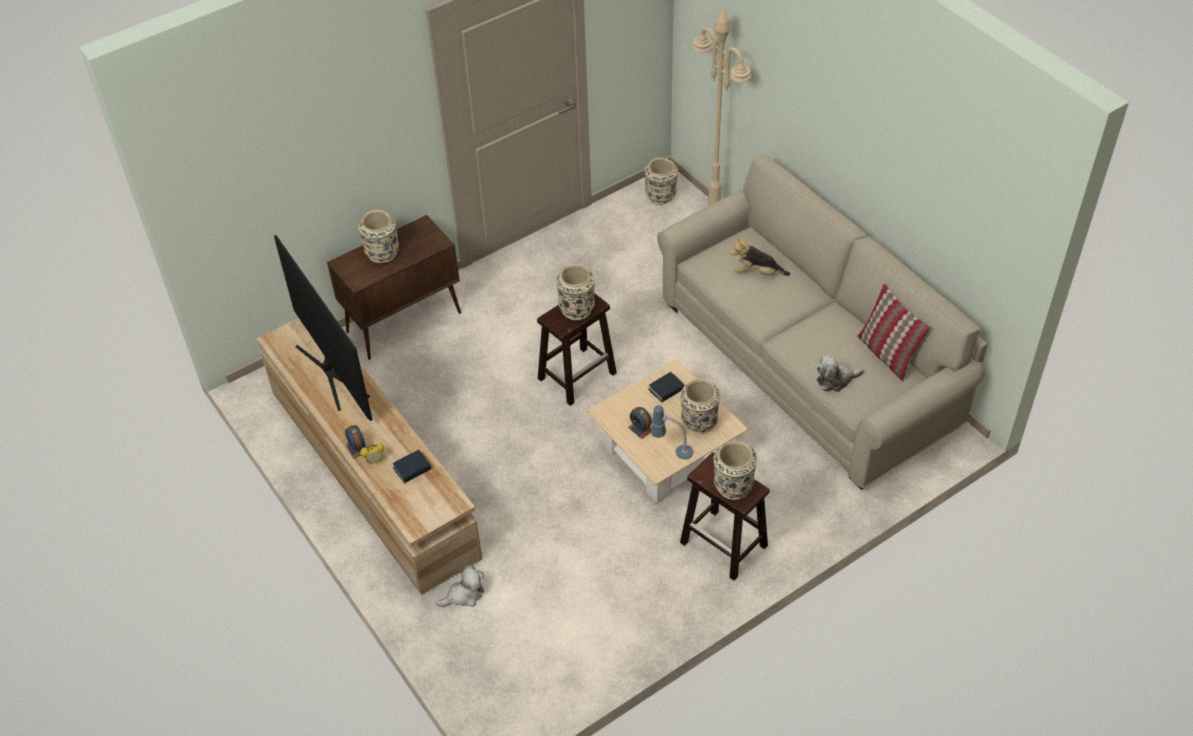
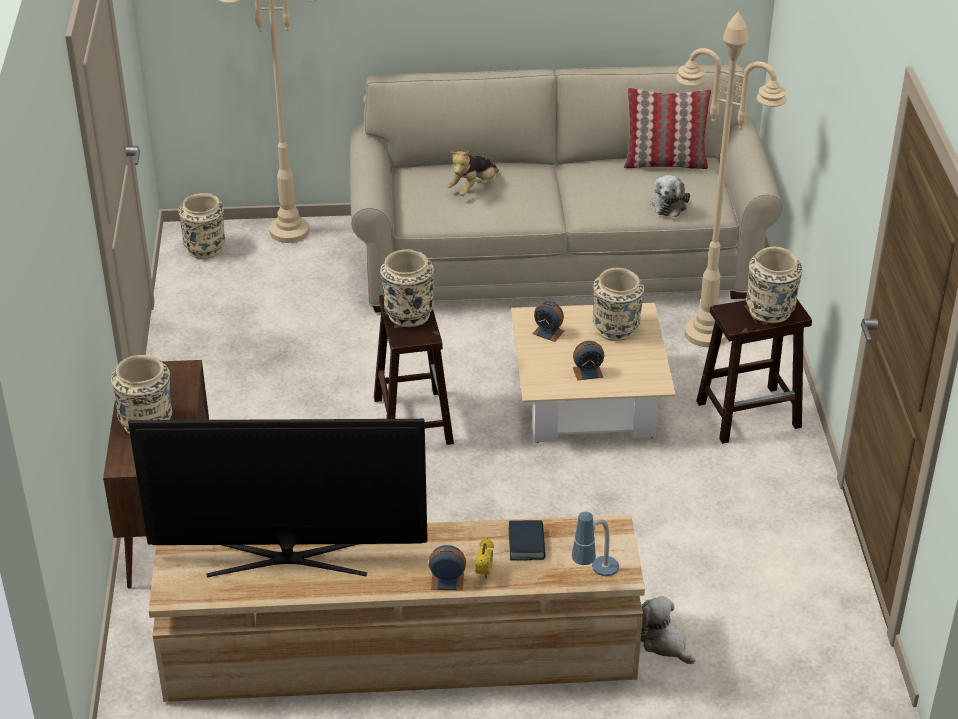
camera: 60 degrees left, 10 degrees down
plush toy [436,565,484,607] -> plush toy turned 45 degrees counterclockwise [641,596,696,664]
book [648,372,685,402] -> alarm clock [532,301,564,342]
table lamp [651,405,693,459] -> table lamp moved to [572,512,619,576]
none -> beige floor lamp [676,12,787,347]

